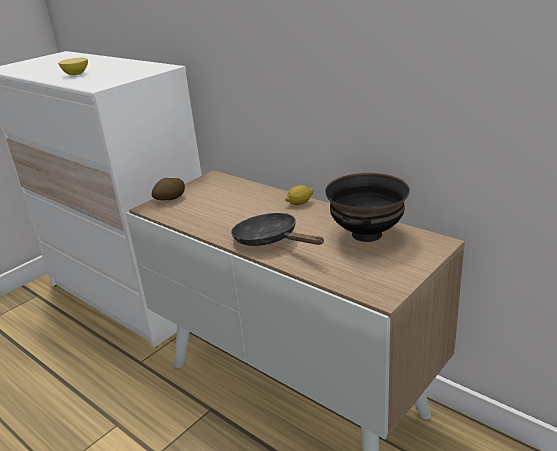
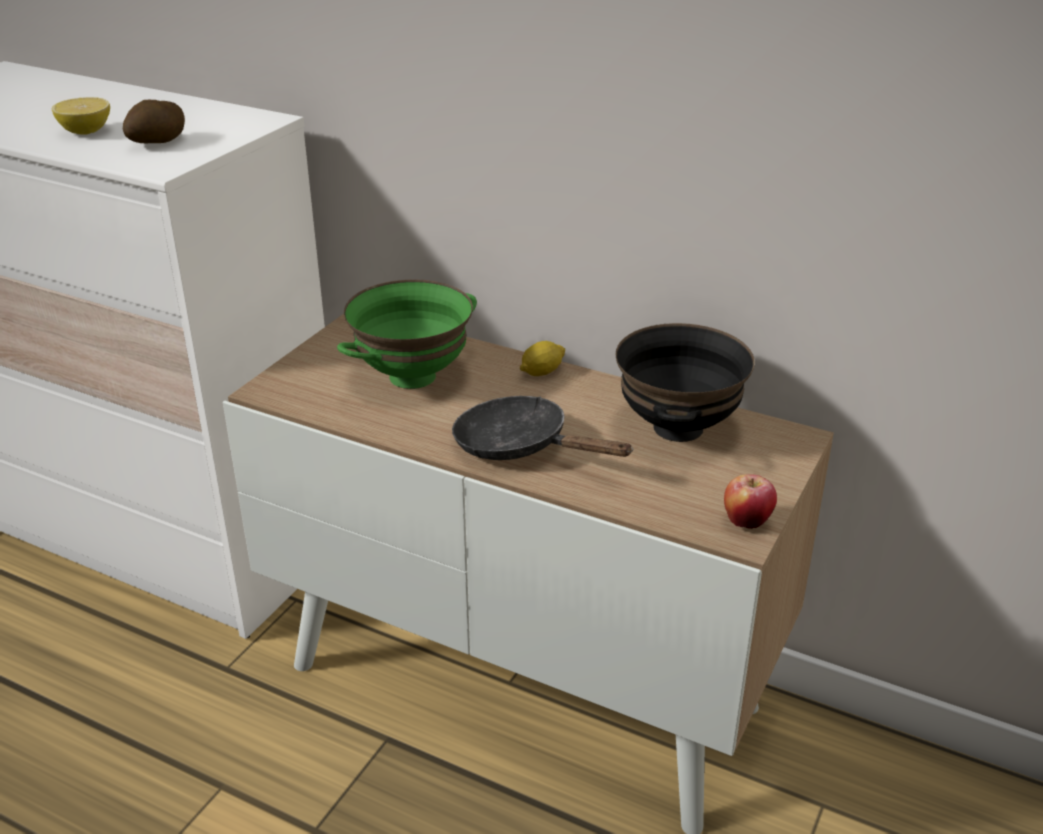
camera: 15 degrees left, 5 degrees up
potato [152,178,185,200] -> potato moved to [123,100,185,143]
none -> green bowl [337,279,477,389]
none -> apple [724,474,777,529]

